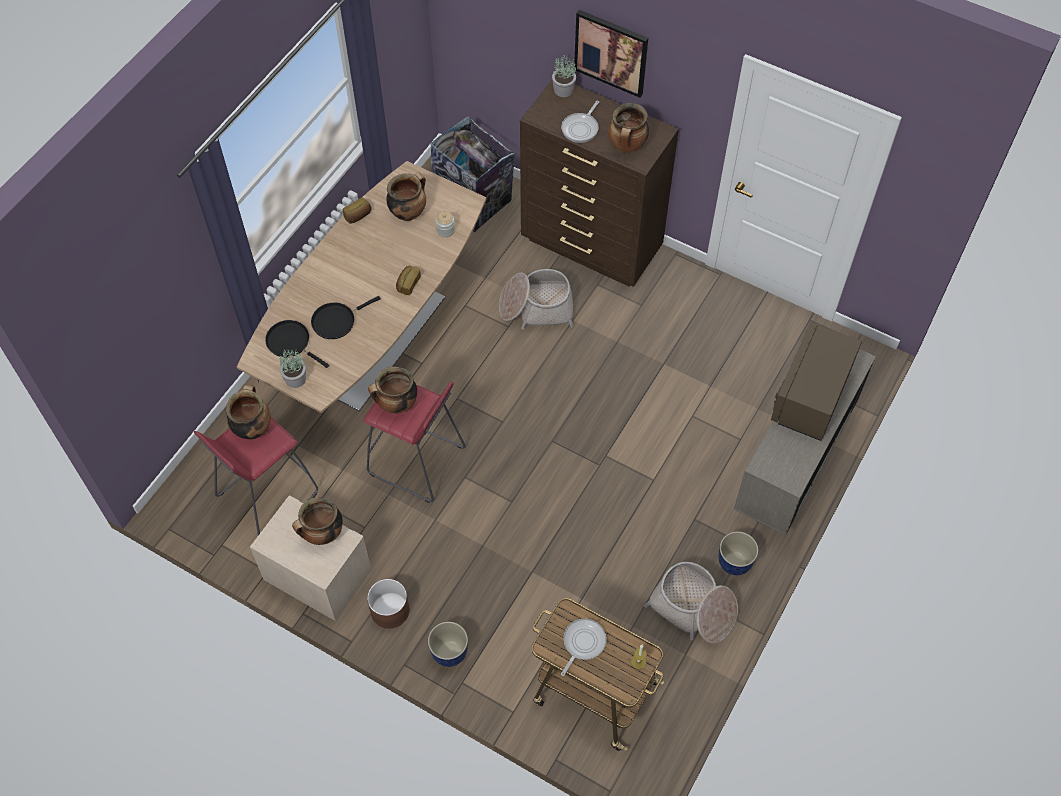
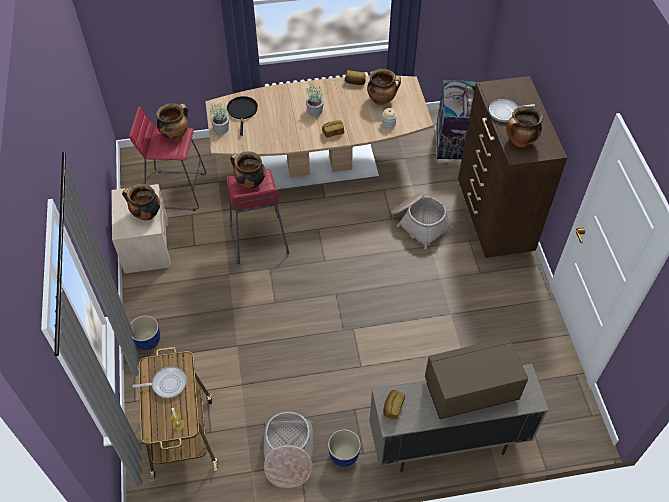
camera: 50 degrees right, 5 degrees down
black frying pan [311,296,381,339] -> none
brown planter [367,579,409,628] -> none
potted plant [552,54,576,97] -> potted plant moved to [306,85,324,117]
picture [574,10,648,98] -> none
none -> bread [383,390,405,419]

